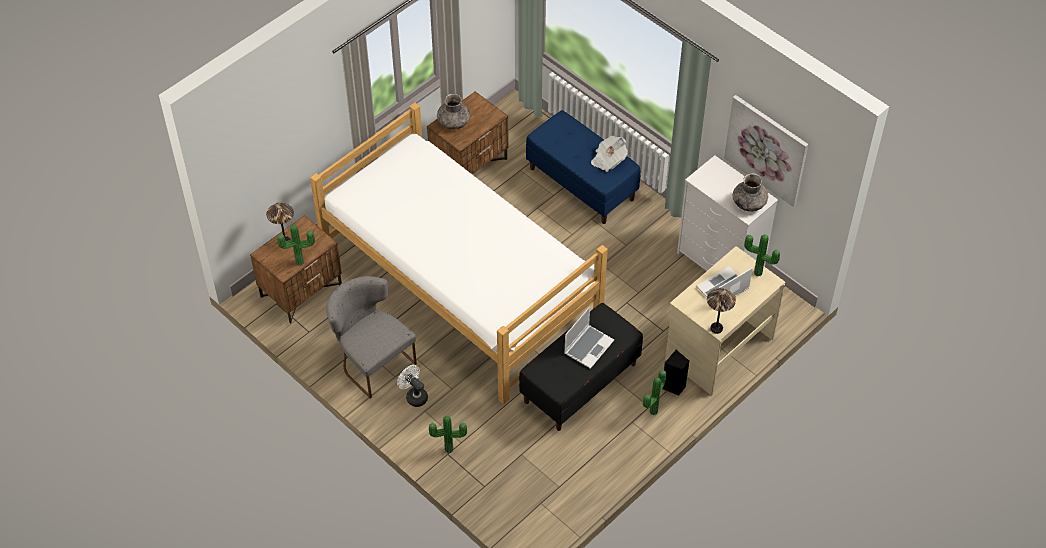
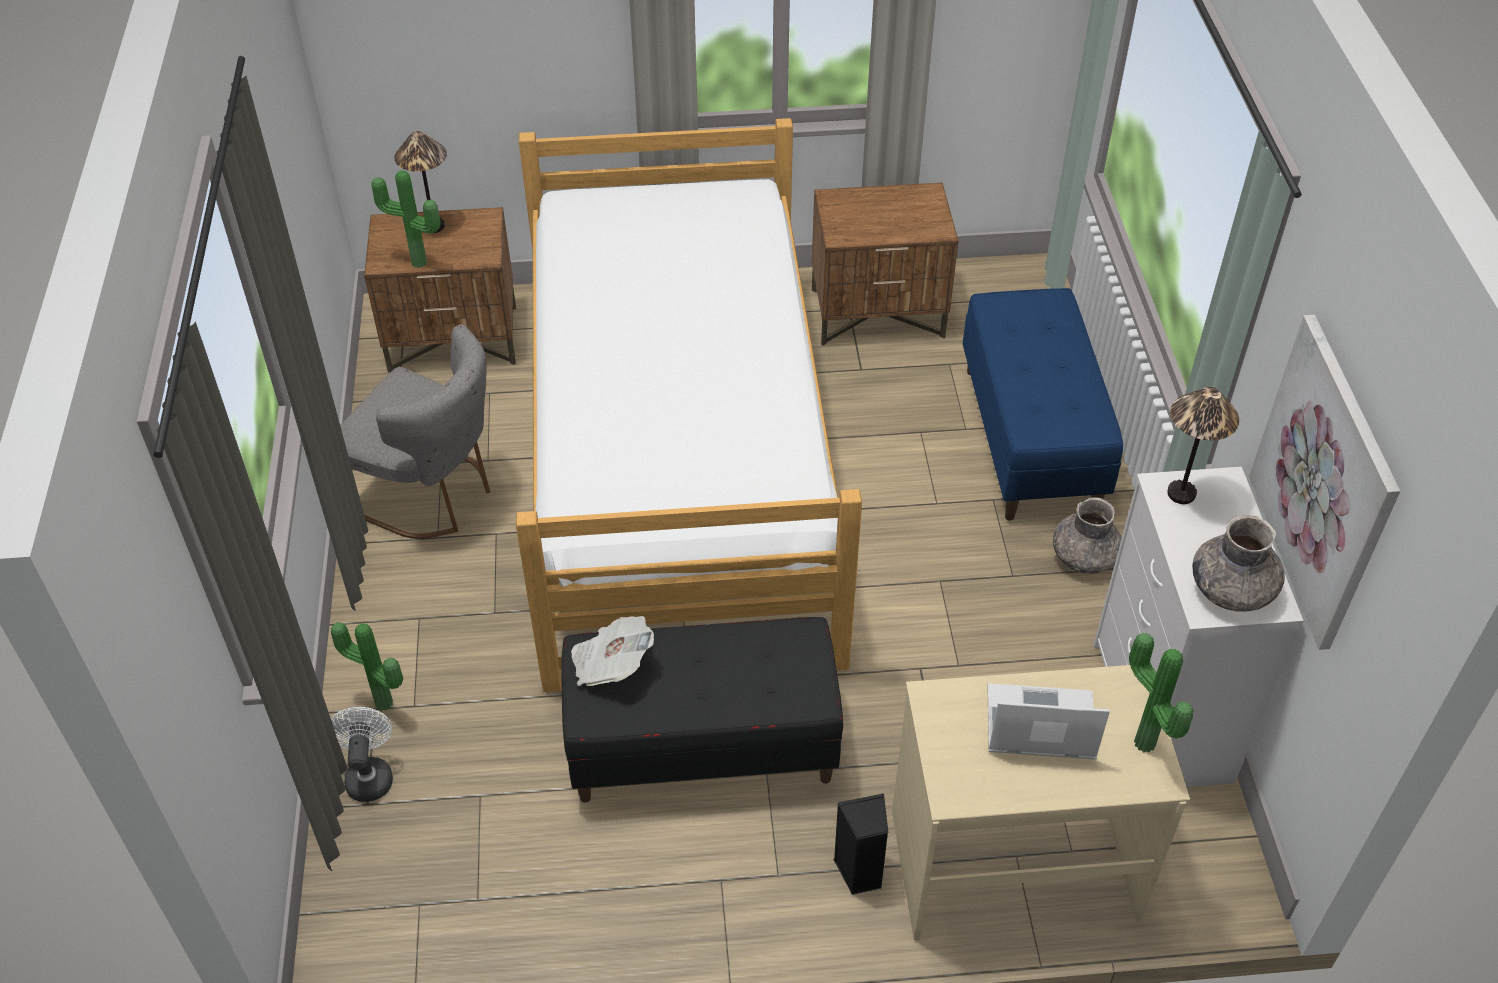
camera: 40 degrees right, 5 degrees down
grey chair [326,276,417,399] -> grey chair turned 120 degrees clockwise [340,324,490,539]
white fan [397,365,428,407] -> white fan moved to [331,707,393,802]
grey vase [437,94,470,130] -> grey vase moved to [1053,497,1122,574]
laptop [564,307,614,369] -> none
newspaper [591,136,628,172] -> newspaper moved to [571,616,654,686]
potted plant [643,370,666,415] -> none
table lamp [707,288,736,334] -> table lamp moved to [1167,387,1239,504]

